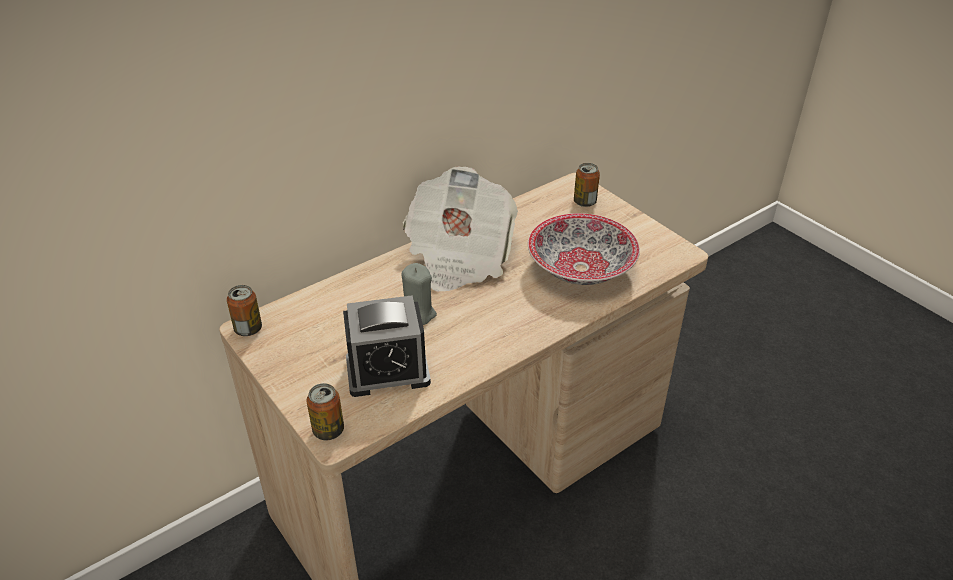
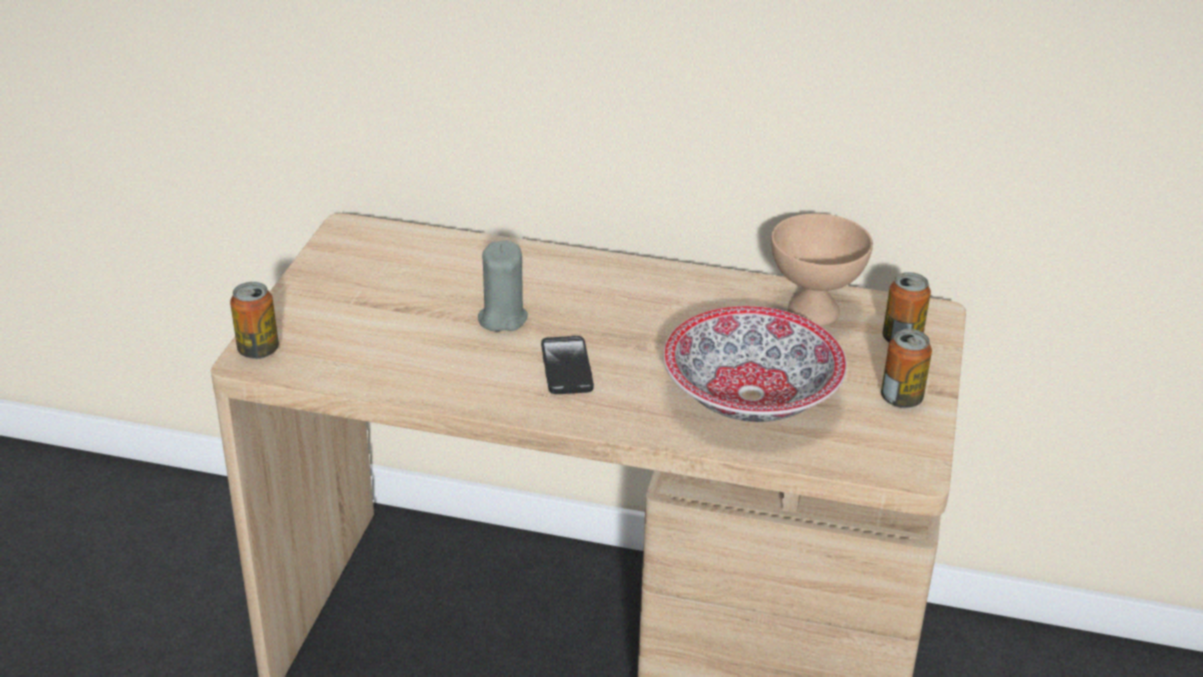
camera: 50 degrees right, 5 degrees down
can [227,285,262,336] -> can moved to [881,329,932,408]
alarm clock [343,295,431,397] -> none
newspaper [403,167,518,292] -> none
none -> phone [541,336,594,394]
none -> beige bowl [771,213,873,326]

